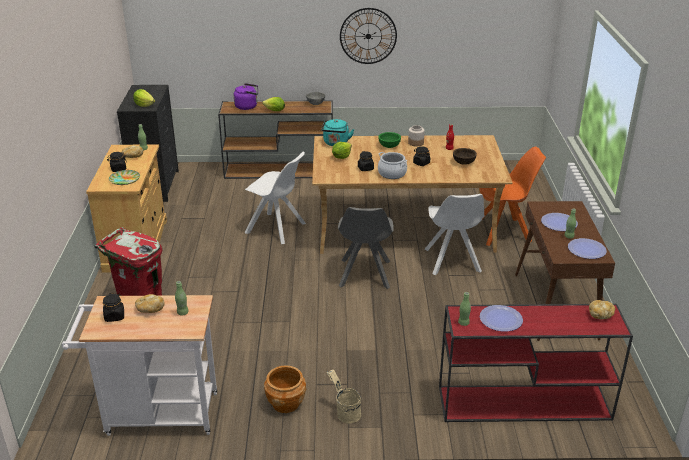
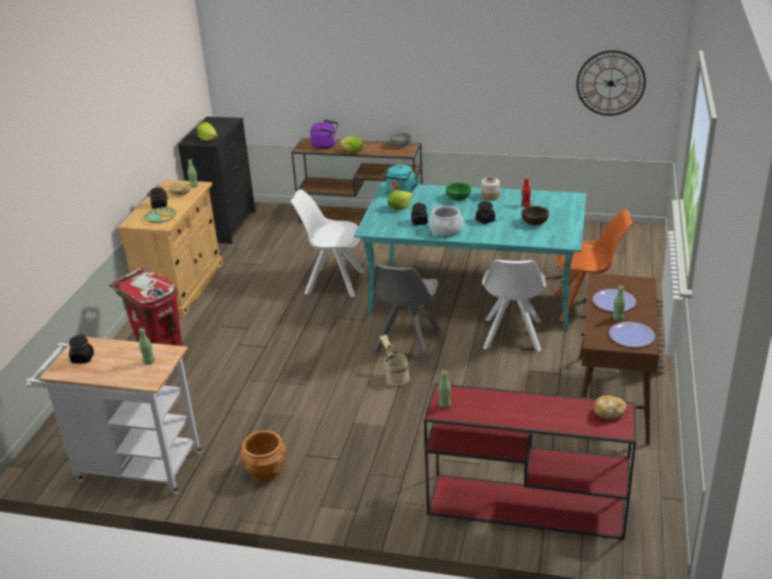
camera: 15 degrees right, 0 degrees up
bread [135,294,164,313] -> none
white chair [245,152,306,244] -> white chair turned 150 degrees clockwise [291,189,365,297]
beige dining table [312,135,513,254] -> turquoise dining table [354,183,586,330]
beige bucket [327,370,361,424] -> beige bucket moved to [379,335,409,386]
wall clock [340,8,397,64] -> wall clock moved to [577,50,646,116]
plate [480,305,523,332] -> none

